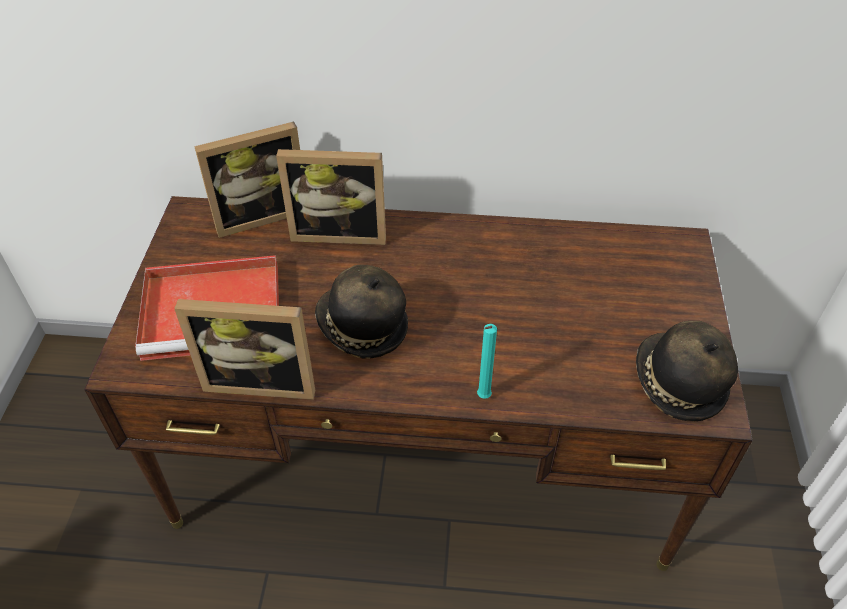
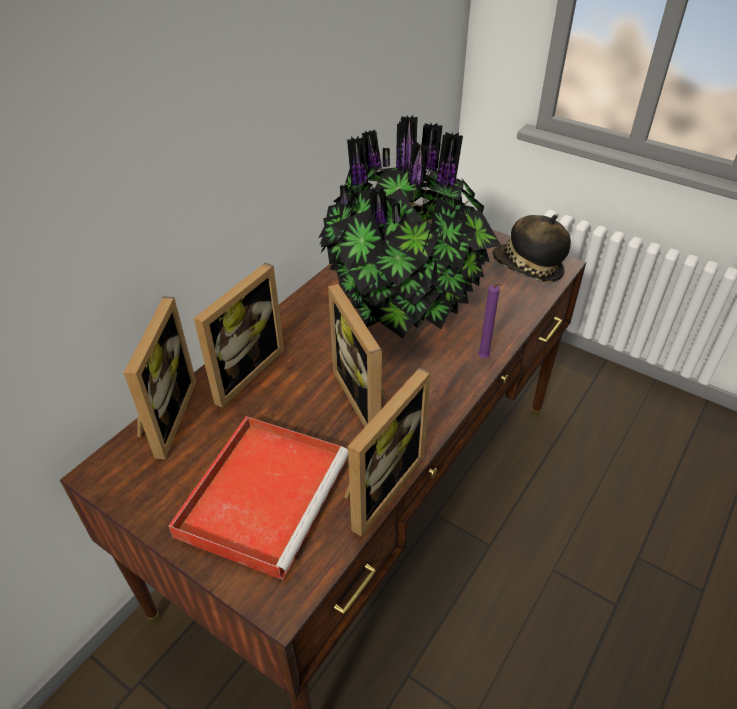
camera: 60 degrees left, 5 degrees down
hat [315,265,408,359] -> picture frame [328,284,386,428]
turquoise candle [477,324,497,399] -> purple candle [478,284,503,358]
none -> potted plant [319,116,501,339]

